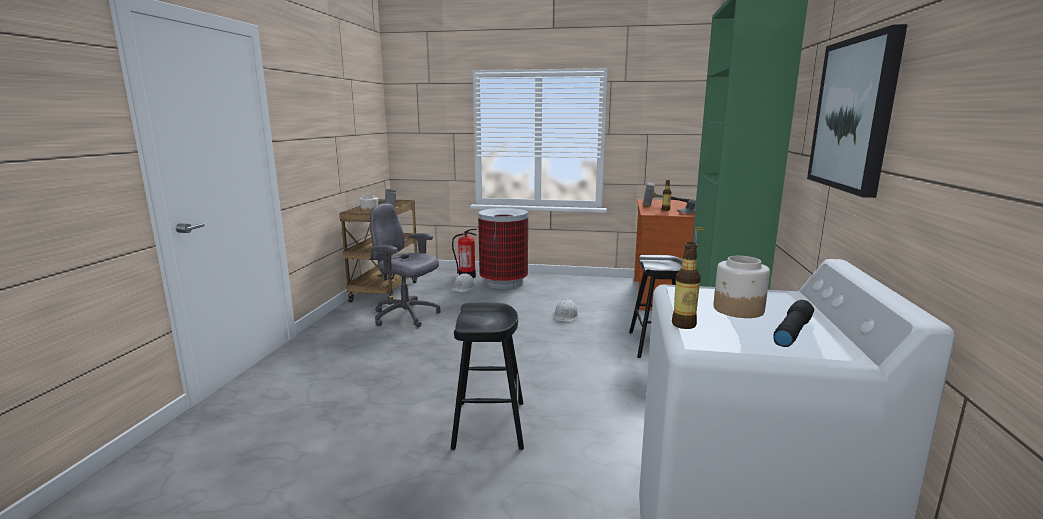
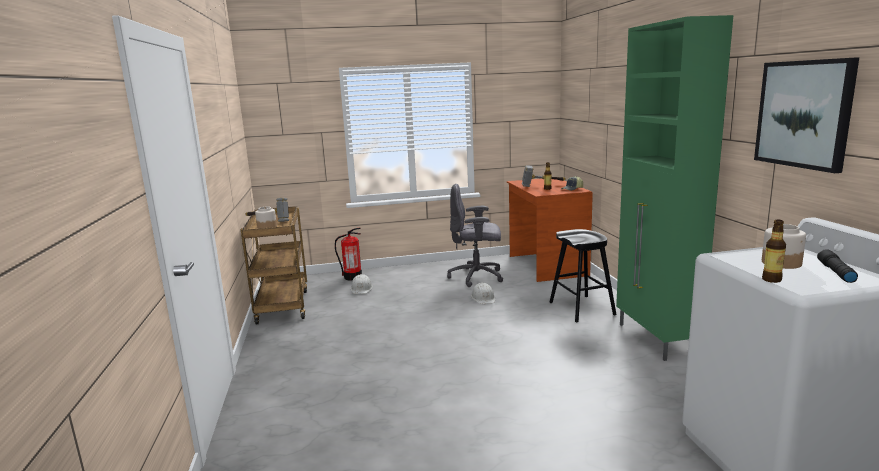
camera: 20 degrees left, 0 degrees up
grey office chair [370,204,441,327] -> grey office chair moved to [447,184,503,287]
black stool [451,303,524,450] -> none
trash can [478,208,528,289] -> none

